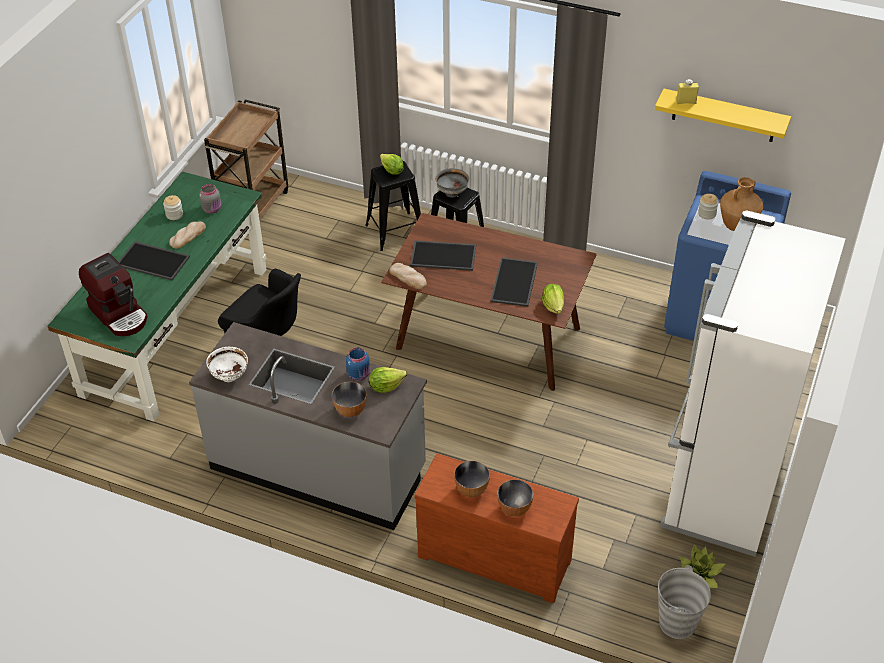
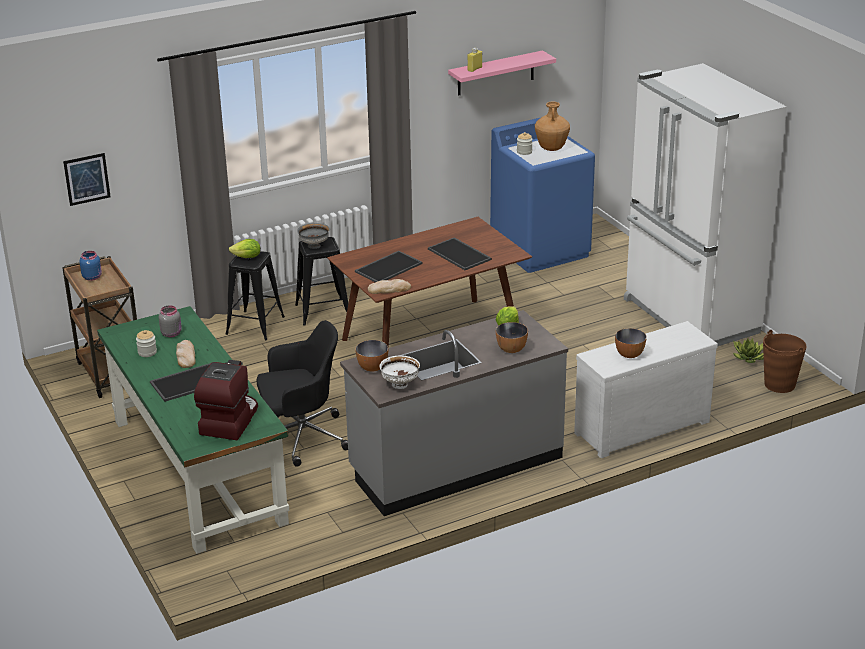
camera: 50 degrees left, 15 degrees down
coffee machine [79,253,148,336] -> coffee machine turned 75 degrees counterclockwise [194,360,258,440]
blue jar [346,348,370,381] -> blue jar moved to [79,251,102,281]
brown dresser [414,453,579,603] -> white dresser [574,321,718,458]
bowl [497,479,533,517] -> bowl moved to [355,340,388,372]
lettuce [542,284,564,314] -> none
yellow shelf [655,89,791,142] -> pink shelf [448,50,556,96]
grey bucket [658,565,711,639] -> brown bucket [763,330,807,393]
none -> picture [63,153,111,206]

